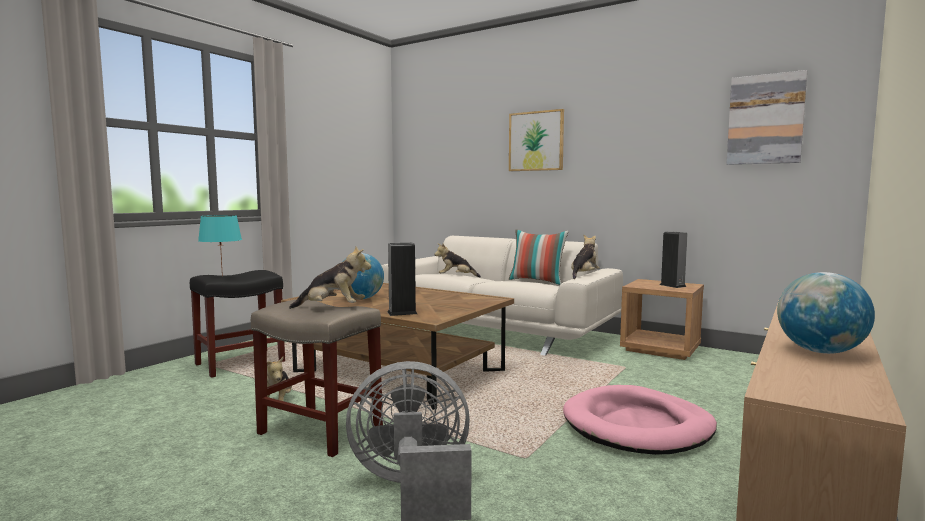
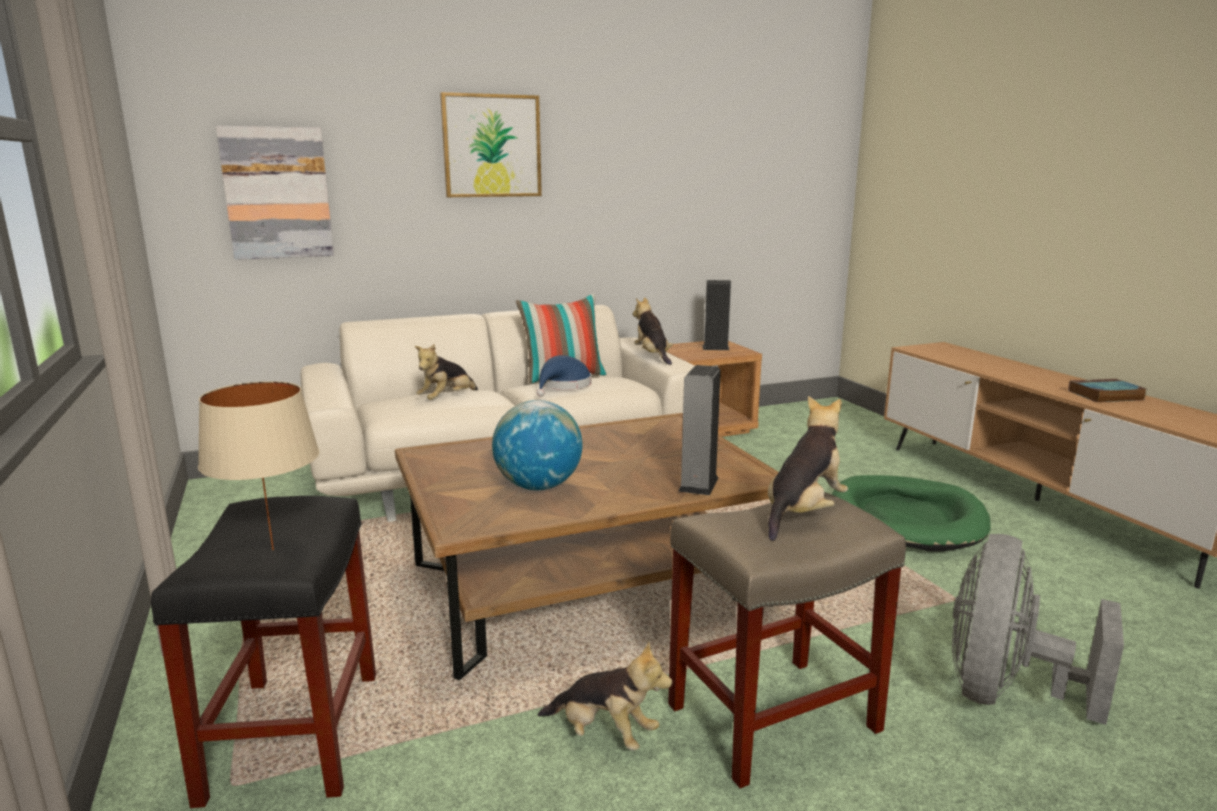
camera: 55 degrees left, 10 degrees up
turquoise table lamp [198,215,242,276] -> beige table lamp [198,381,319,550]
pink dog bed [563,385,717,455] -> green dog bed [832,475,991,551]
picture [727,70,807,165] -> picture moved to [216,126,334,260]
globe [777,272,875,354] -> book [1068,379,1146,402]
none -> blue hat [536,355,592,397]

